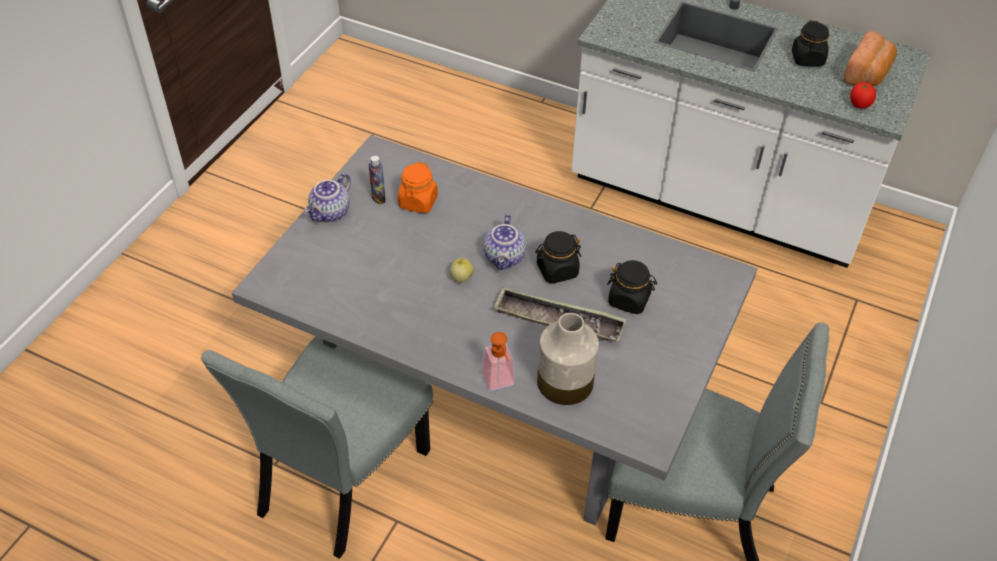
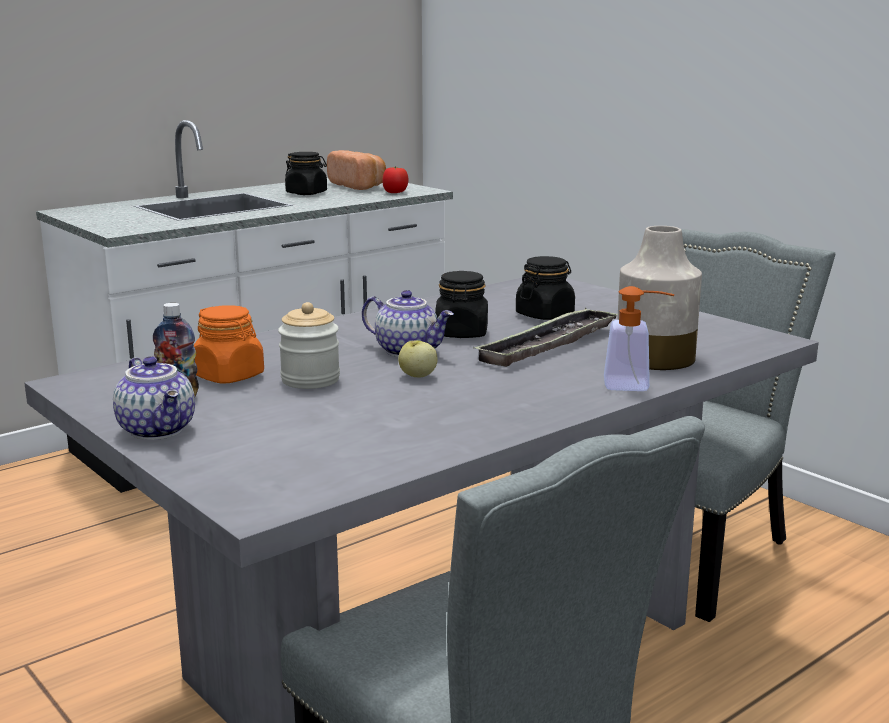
camera: 65 degrees left, 30 degrees down
none -> jar [278,302,340,389]

